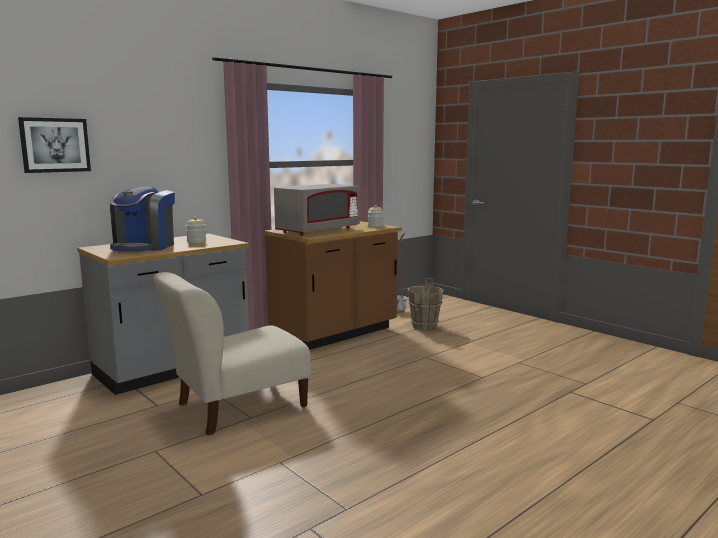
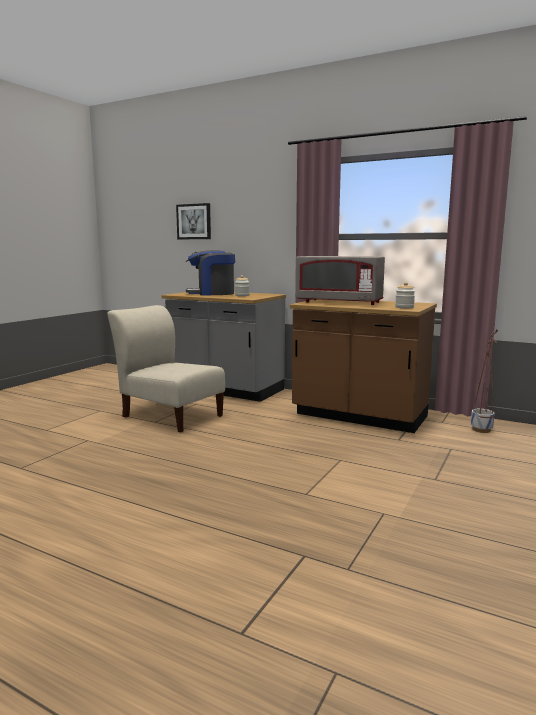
camera: 70 degrees right, 0 degrees up
brown bucket [407,278,443,330] -> none

